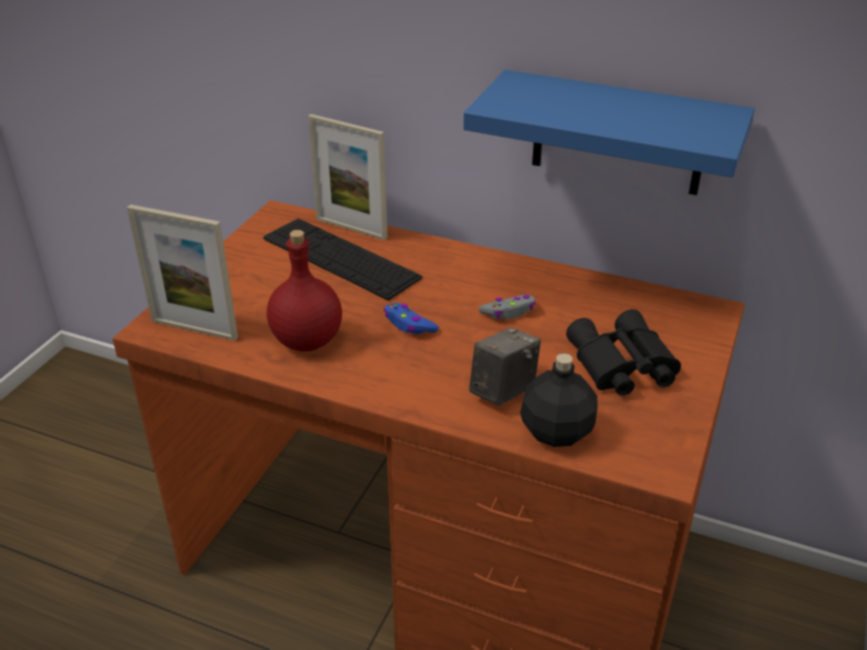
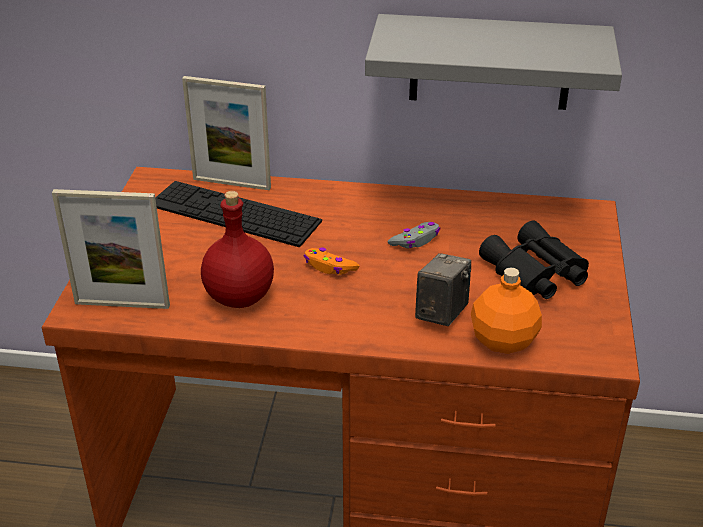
camera: 15 degrees left, 0 degrees up
blue game controller [384,303,439,334] -> orange game controller [304,248,360,275]
blue shelf [463,70,755,195] -> grey shelf [365,14,622,110]
black bottle [520,353,597,447] -> orange bottle [471,267,542,354]

